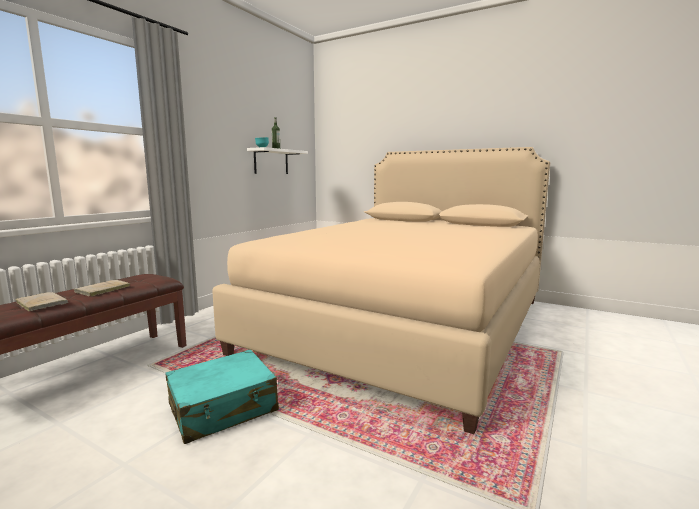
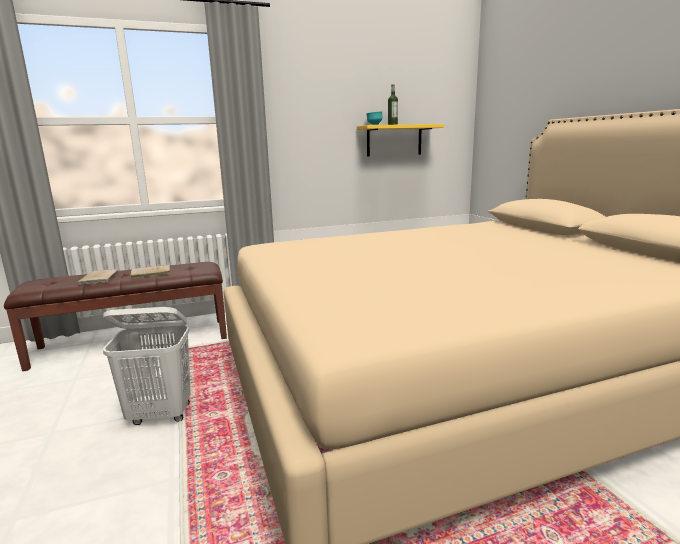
camera: 40 degrees right, 5 degrees up
turquoise suitcase [165,349,279,444] -> white laundry basket [103,307,191,425]
white shelf [247,147,308,174] -> yellow shelf [357,124,444,156]

